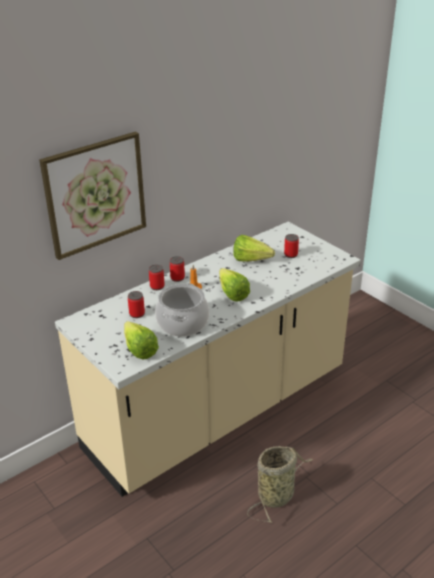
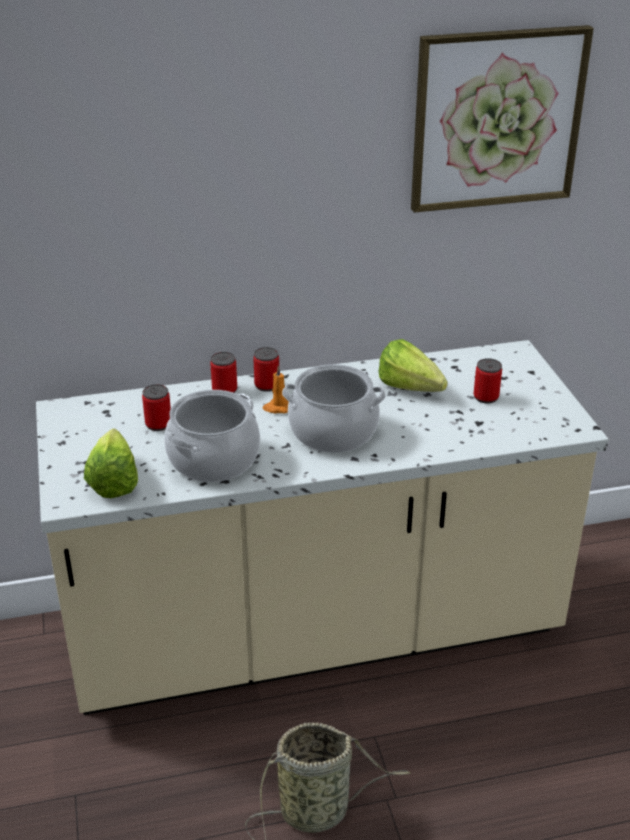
camera: 25 degrees right, 0 degrees up
picture [39,132,146,260] -> picture moved to [411,25,594,213]
lettuce [219,268,250,302] -> cooking pot [282,364,386,453]

